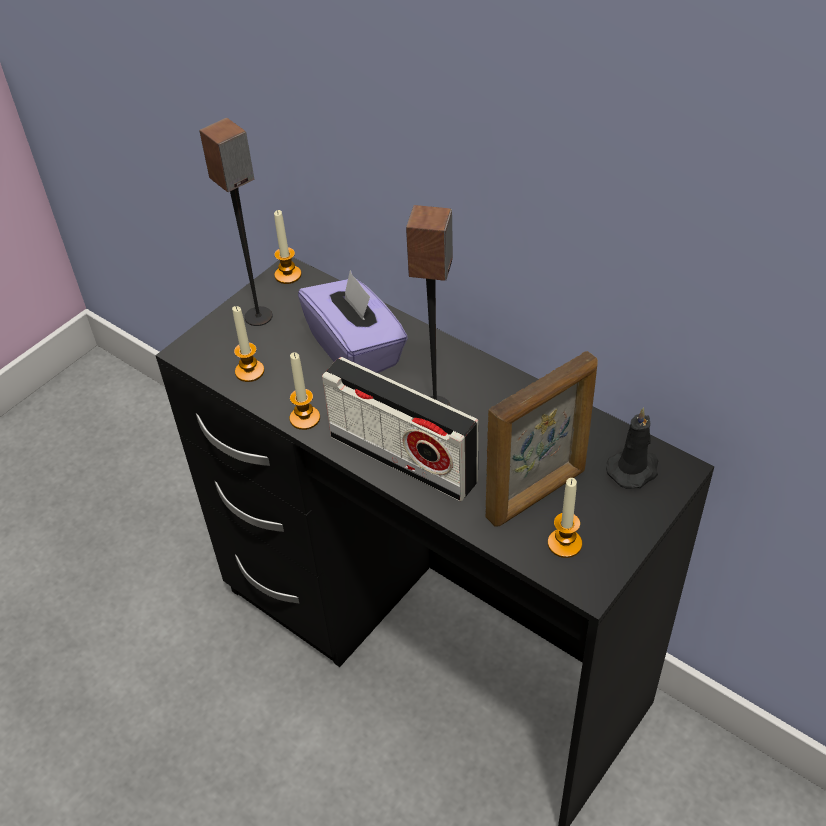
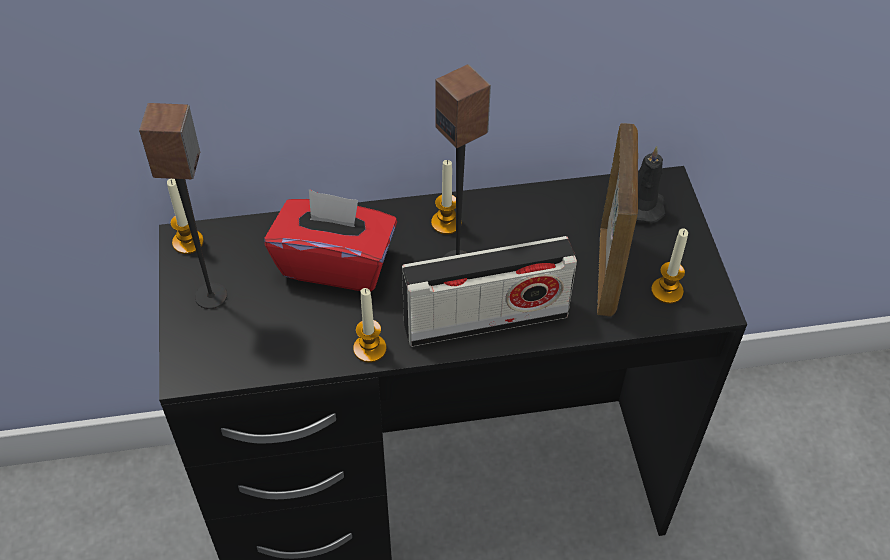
camera: 50 degrees left, 5 degrees up
candle [232,306,264,382] -> candle moved to [431,160,462,235]
purple tissue box [298,270,408,373] -> red tissue box [264,189,397,292]

